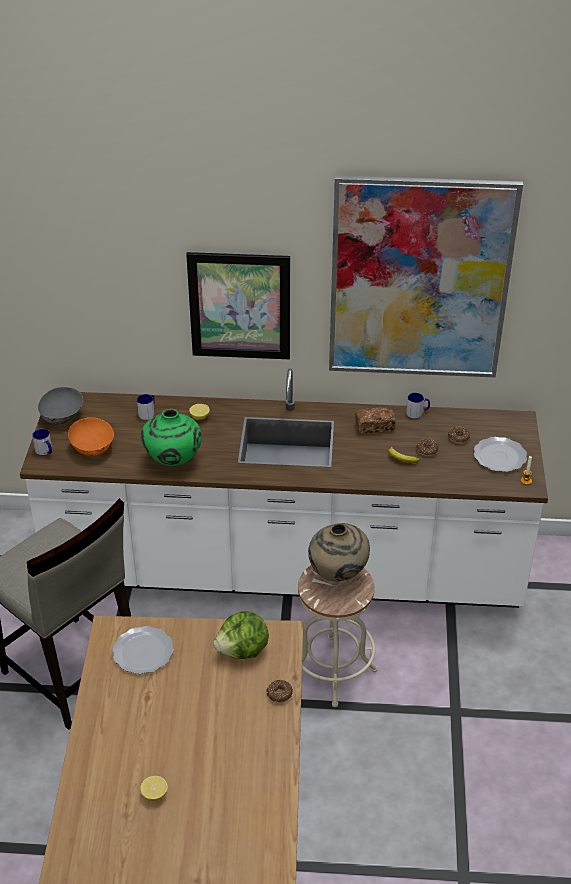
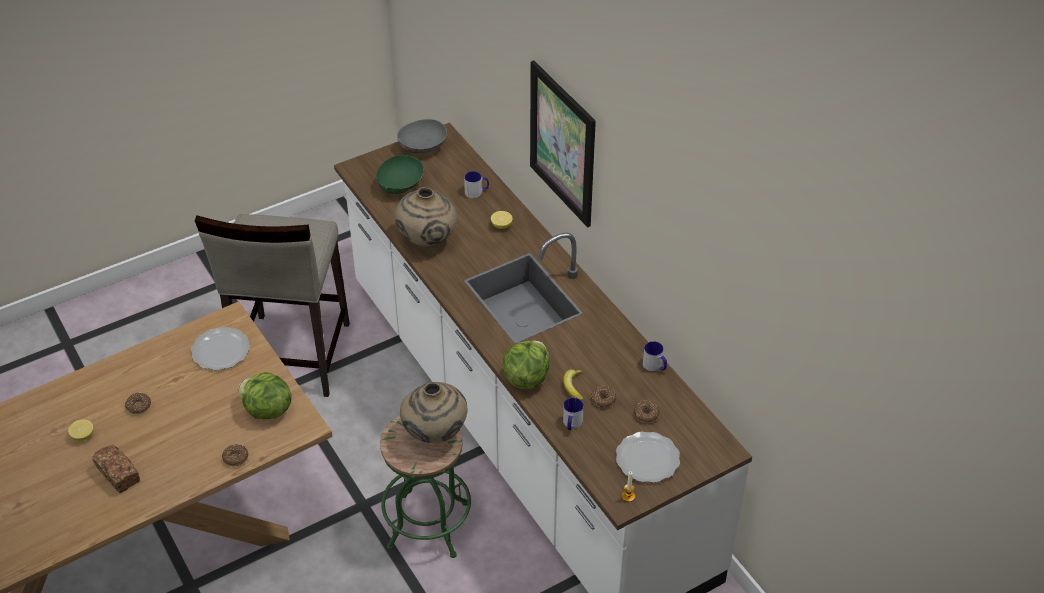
camera: 55 degrees right, 5 degrees up
mug [32,429,52,455] -> mug moved to [563,397,584,430]
orange bowl [68,417,114,456] -> green bowl [376,155,424,194]
green vase [141,409,202,466] -> beige vase [395,187,457,247]
beige stool [298,565,378,707] -> green stool [380,415,471,558]
picture [329,175,523,378] -> none
bread [355,407,396,434] -> bread moved to [92,445,140,493]
none -> donut [125,393,151,414]
none -> lettuce [503,341,550,389]

